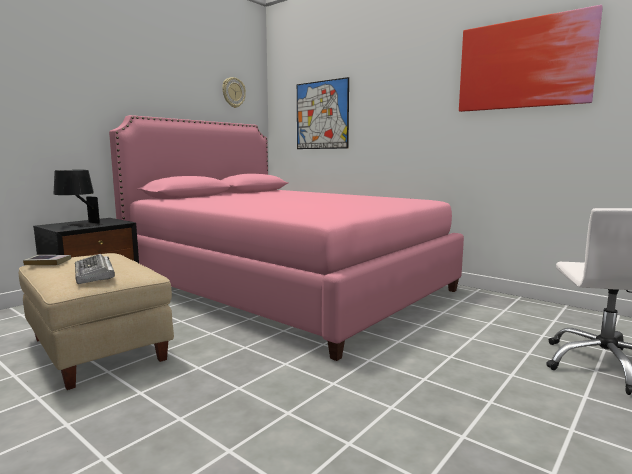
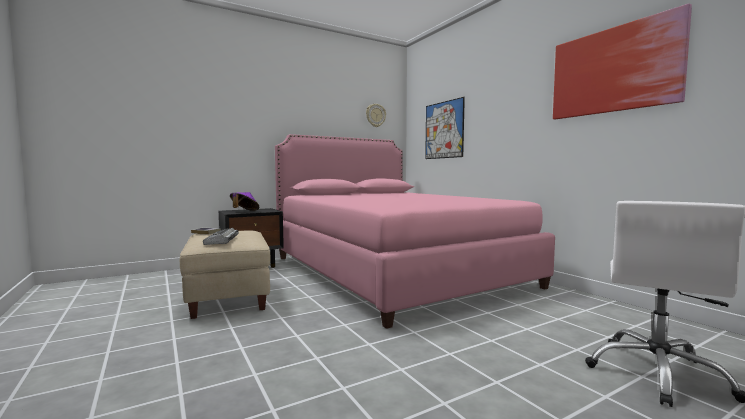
camera: 20 degrees right, 5 degrees down
black table lamp [53,170,103,227] -> purple hat [230,192,259,211]

